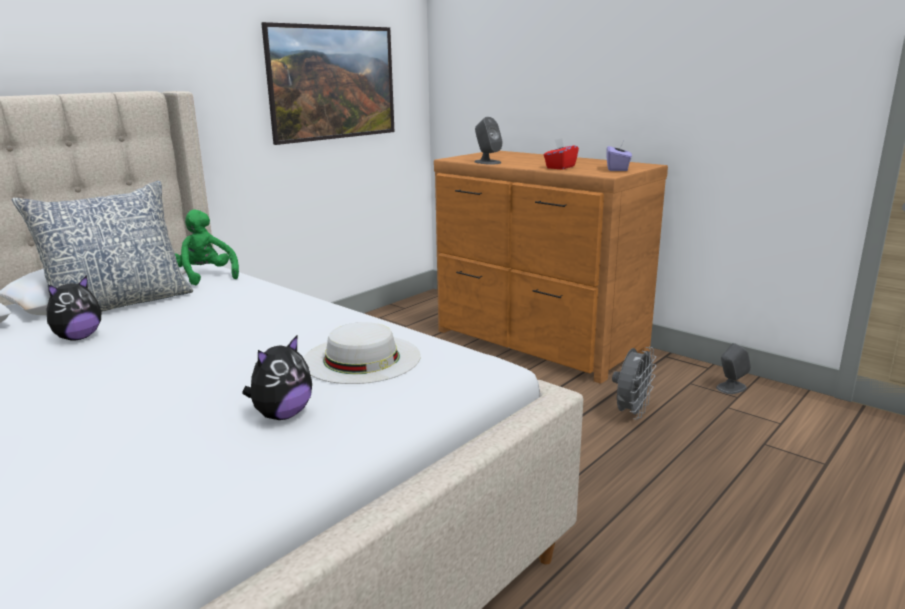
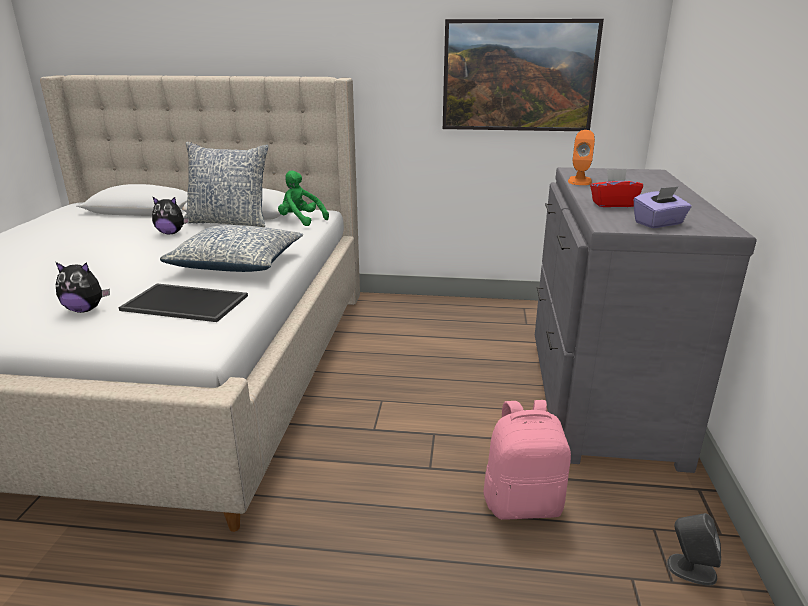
camera: 55 degrees right, 5 degrees up
green plush toy [175,209,239,285] -> green plush toy turned 75 degrees counterclockwise [278,170,329,226]
white hat [303,322,421,384] -> tray [119,284,248,322]
brown dresser [434,151,668,384] -> grey dresser [535,167,757,473]
grey speaker [475,117,503,165] -> orange speaker [568,130,595,185]
grey fan [612,347,656,420] -> pink backpack [483,400,571,520]
none -> pillow [160,225,303,272]

